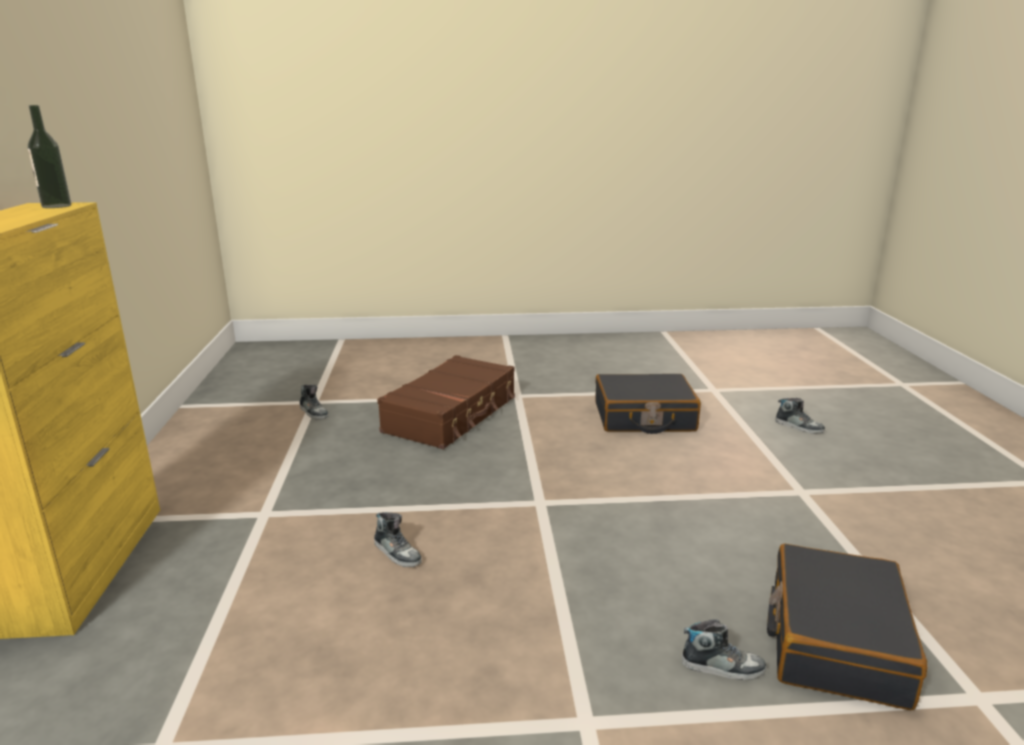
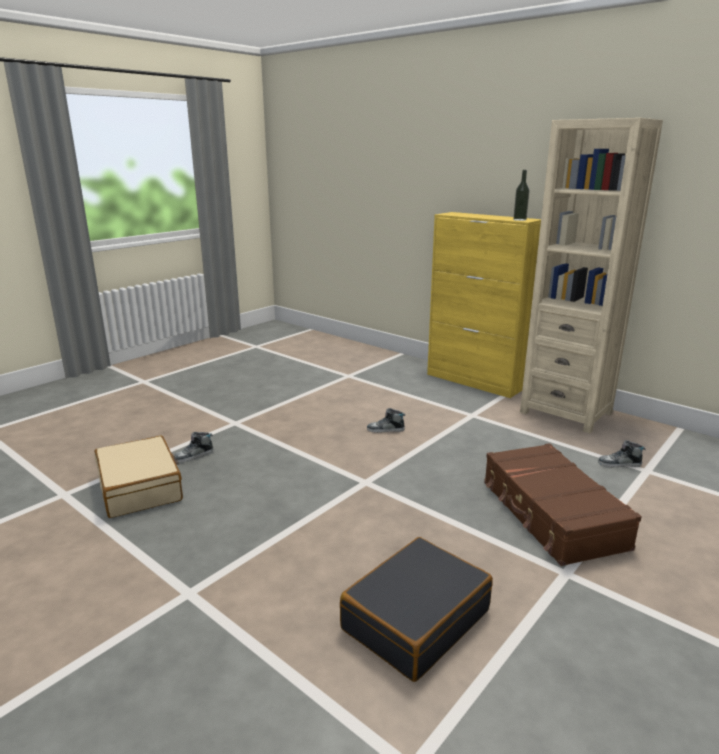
camera: 135 degrees right, 0 degrees up
black suitcase [767,543,927,710] -> beige suitcase [95,436,183,518]
shoe [775,398,825,434] -> none
none -> beige bookcase [520,118,663,433]

